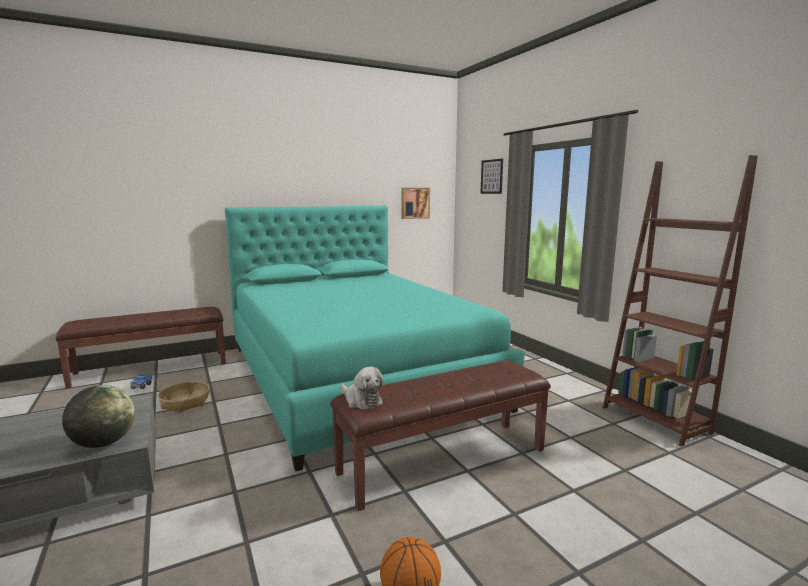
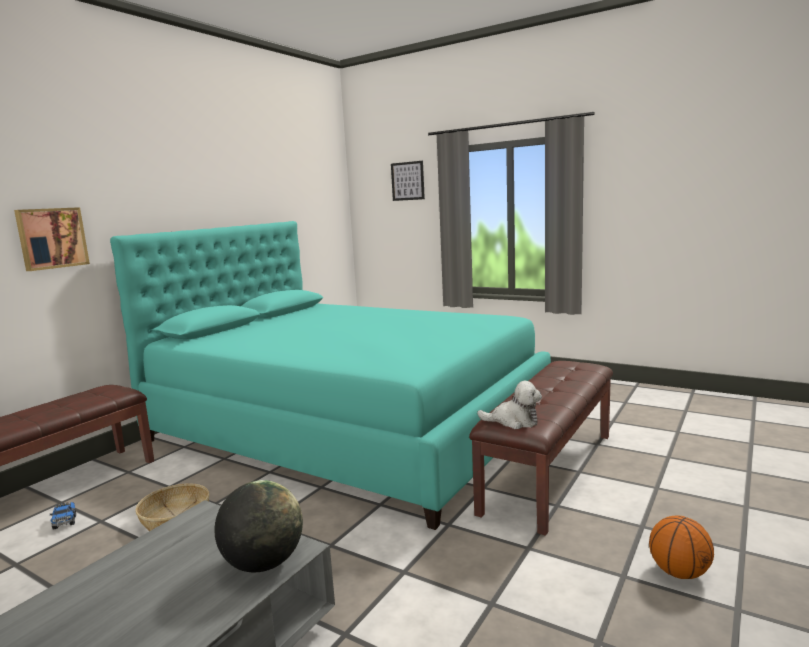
camera: 30 degrees left, 0 degrees up
picture [402,188,430,219] -> picture moved to [14,207,90,271]
brown bookcase [603,155,758,446] -> none

